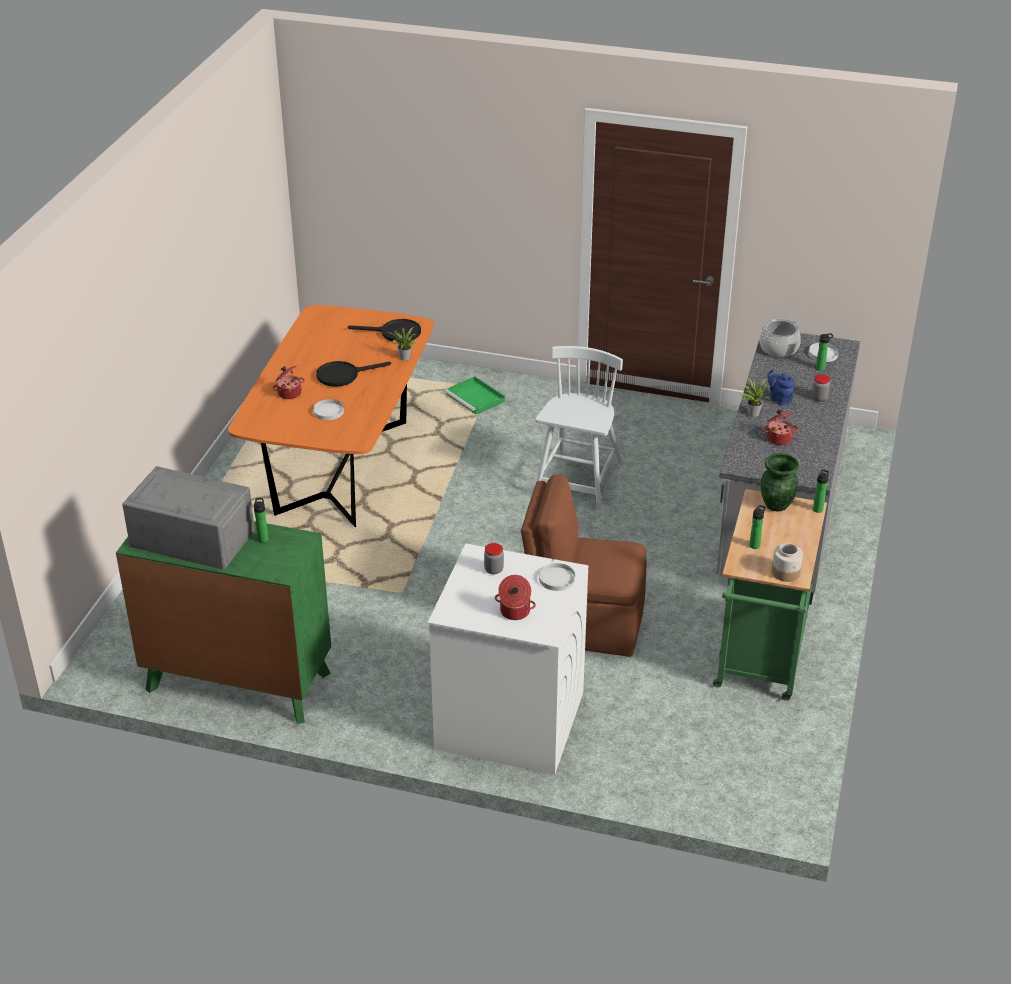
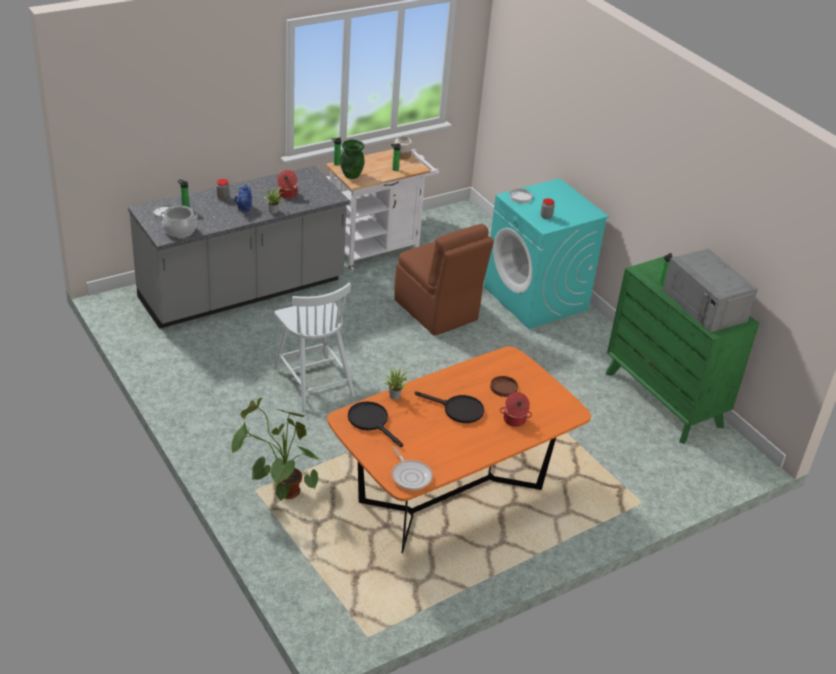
camera: 140 degrees left, 0 degrees up
white plate [313,399,344,420] -> brown plate [490,376,518,397]
white washing machine [428,544,588,775] -> turquoise washing machine [484,178,609,329]
green tray [444,376,505,414] -> potted plant [232,398,321,501]
cooking pot [495,575,536,620] -> none
white chair [535,346,623,510] -> white chair turned 90 degrees counterclockwise [274,283,355,411]
green cart [713,489,827,701] -> white cart [326,149,440,272]
none -> frying pan [391,446,433,490]

